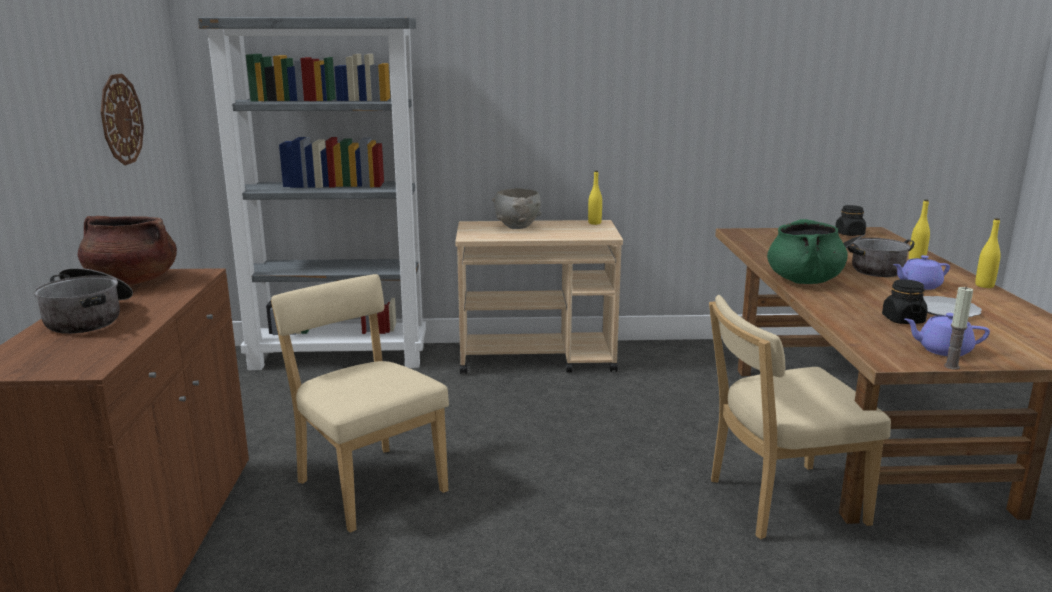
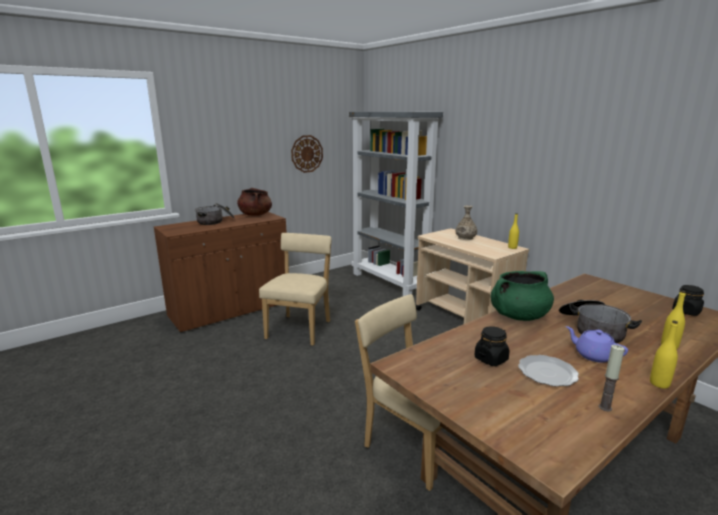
camera: 55 degrees right, 0 degrees up
grey bowl [492,188,542,229] -> vase [455,205,477,240]
purple teapot [904,313,990,356] -> none
candle [944,286,973,370] -> candle moved to [599,345,624,412]

